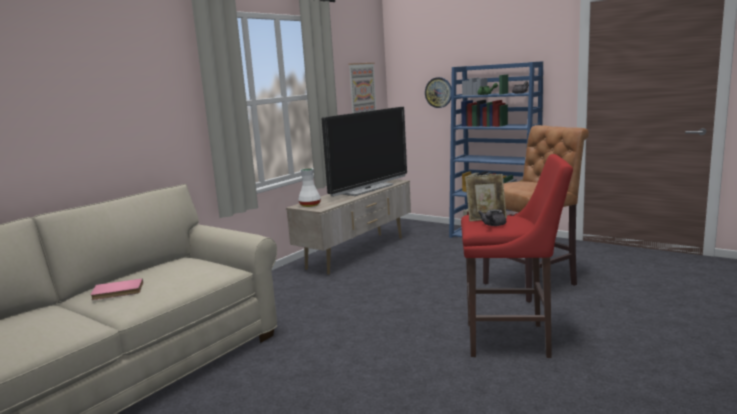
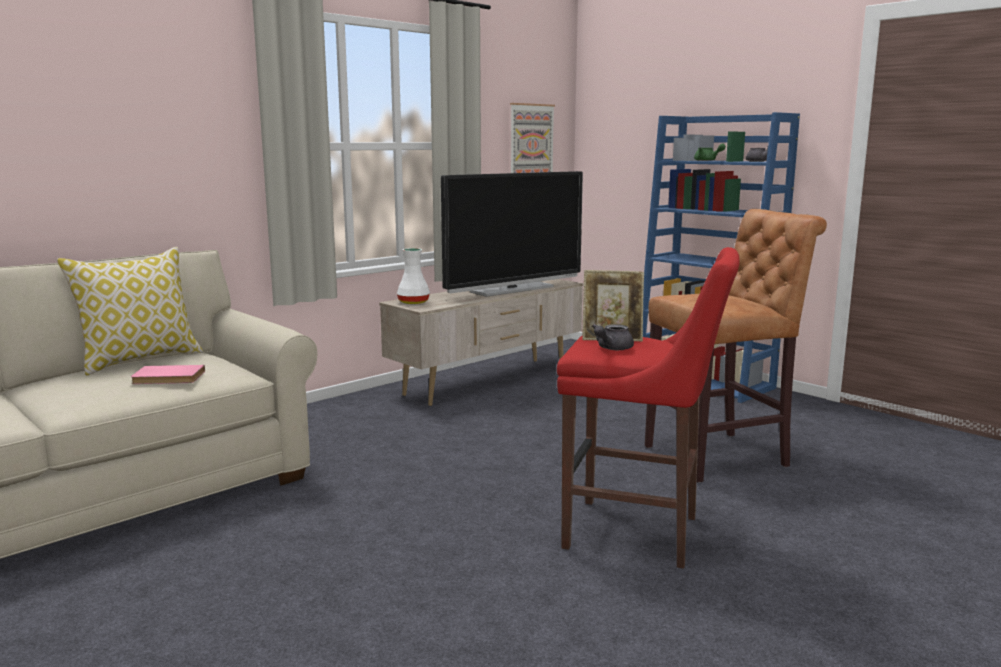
camera: 10 degrees right, 0 degrees up
pink book [90,278,143,300] -> pink book moved to [131,365,205,384]
wall clock [425,77,451,108] -> none
none -> pillow [57,247,203,376]

